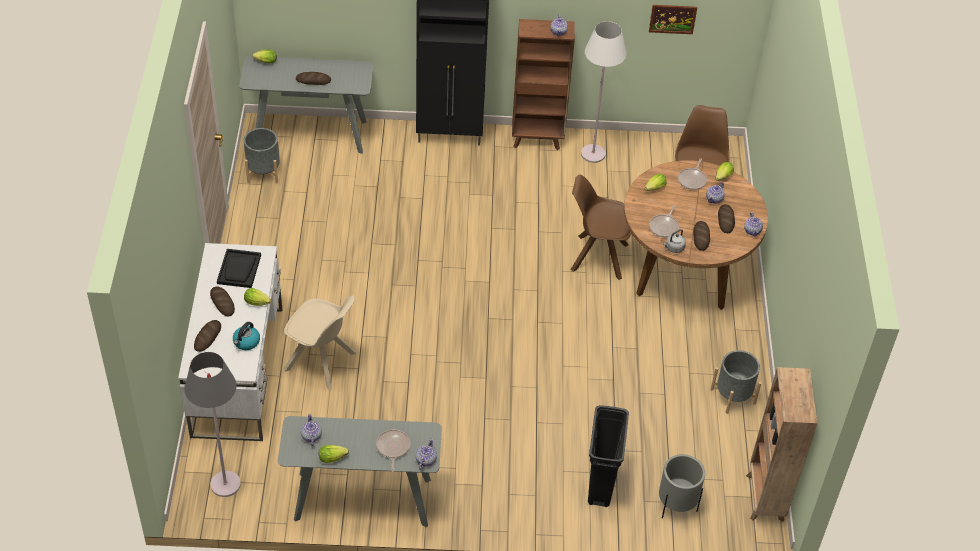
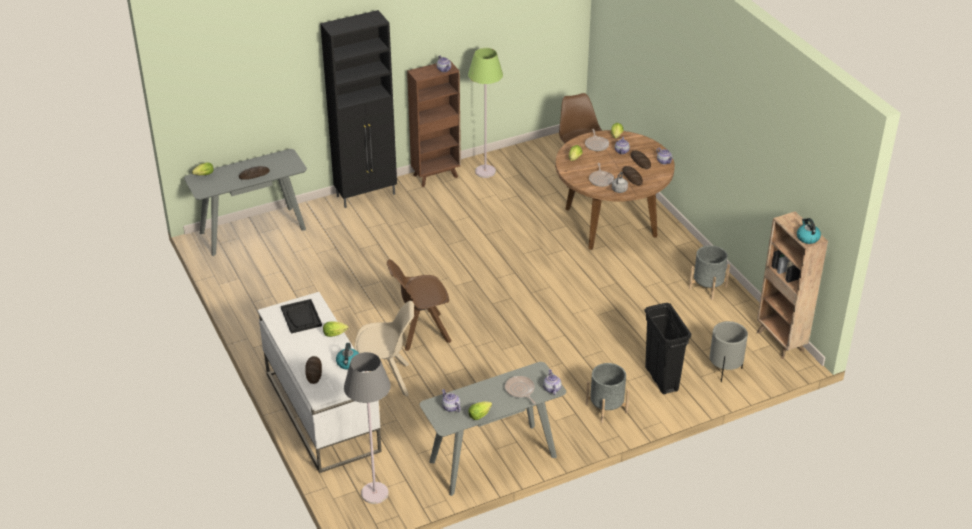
camera: 25 degrees left, 10 degrees down
bread [210,287,235,316] -> none
grey planter [244,128,280,184] -> grey planter moved to [586,363,630,423]
brown chair [570,175,631,280] -> brown chair moved to [387,260,451,351]
white floor lamp [581,21,626,163] -> green floor lamp [468,48,503,178]
picture [649,5,697,34] -> none
none -> kettle [797,218,821,244]

